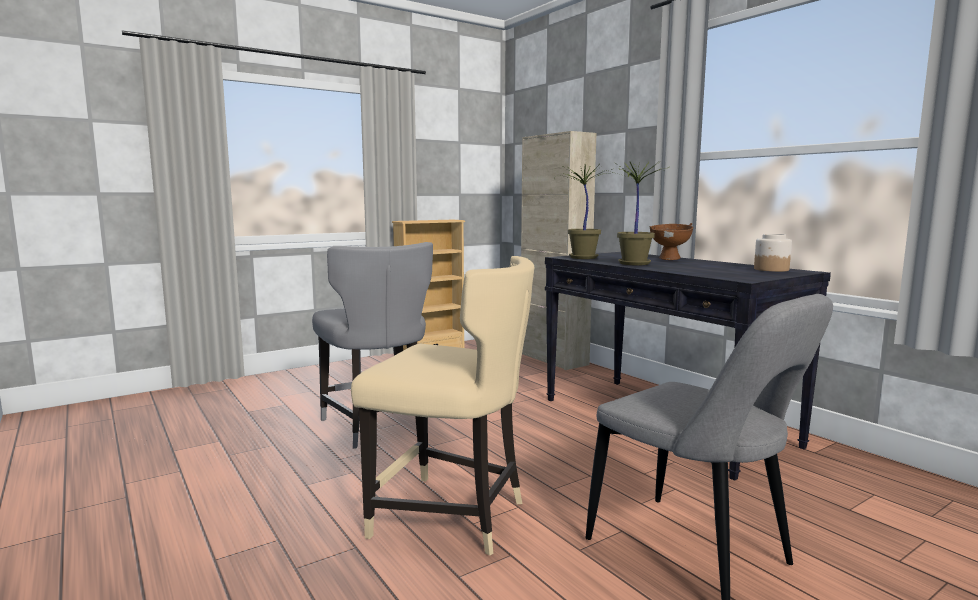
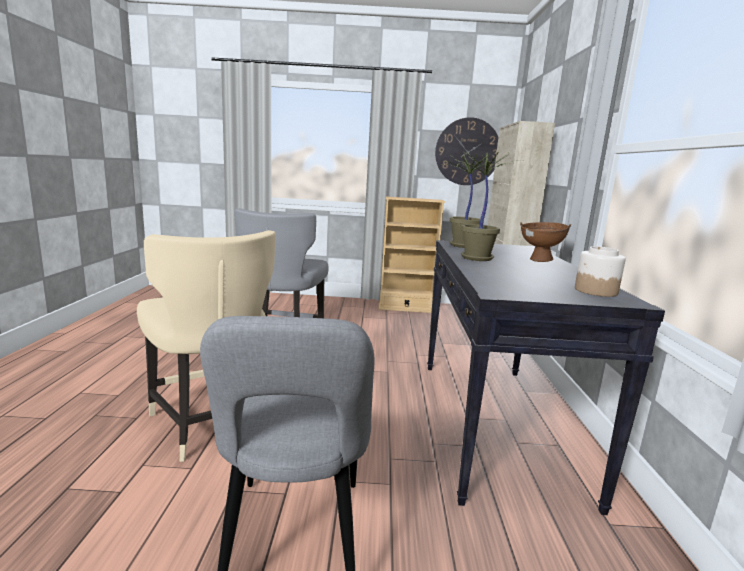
camera: 35 degrees right, 5 degrees up
none -> wall clock [435,117,498,185]

